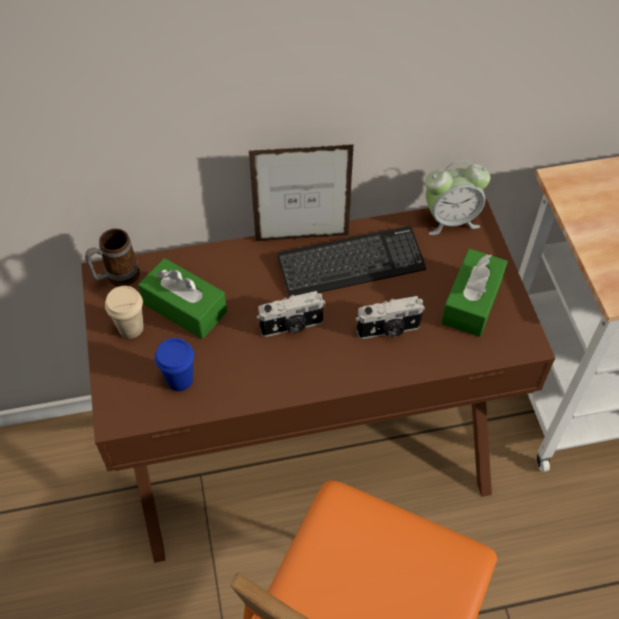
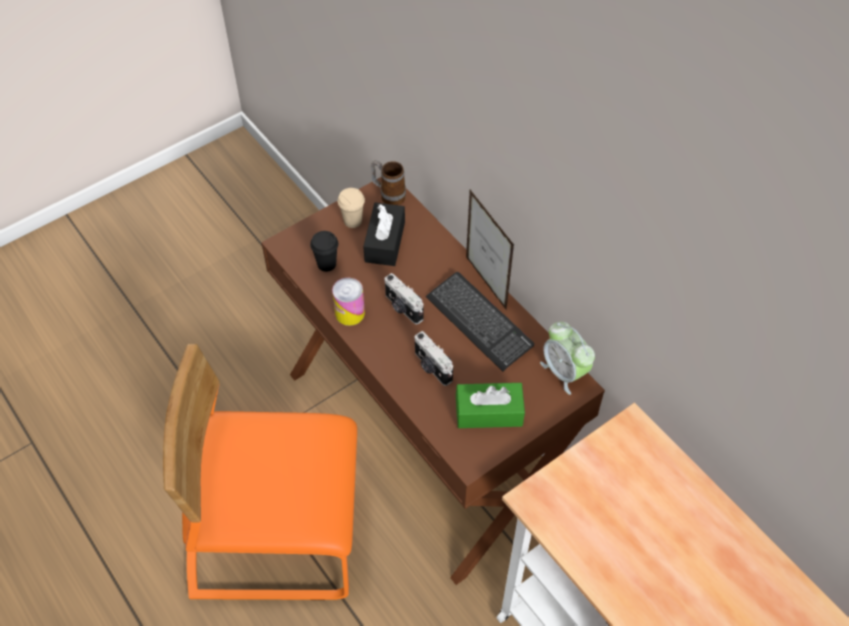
camera: 65 degrees right, 0 degrees up
green tissue box [138,258,227,339] -> black tissue box [363,203,405,266]
blue cup [155,338,194,391] -> black cup [310,231,338,272]
none -> can [332,278,365,326]

